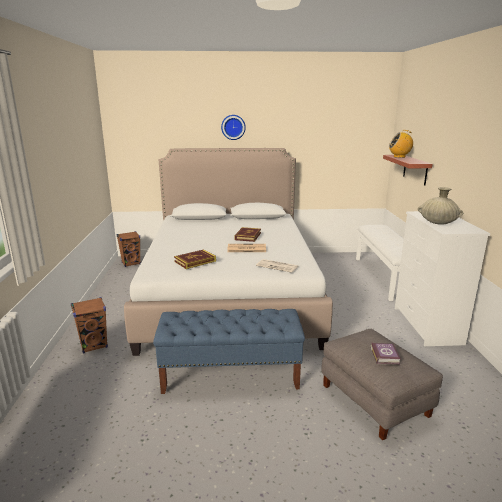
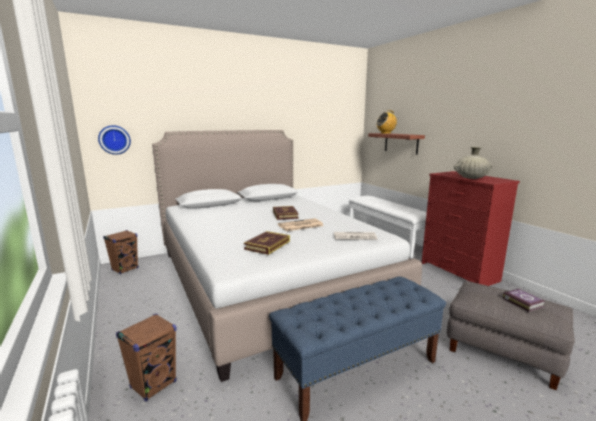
camera: 25 degrees left, 5 degrees down
wall clock [221,115,246,140] -> wall clock moved to [98,125,131,155]
white dresser [395,211,490,346] -> red dresser [422,171,520,286]

